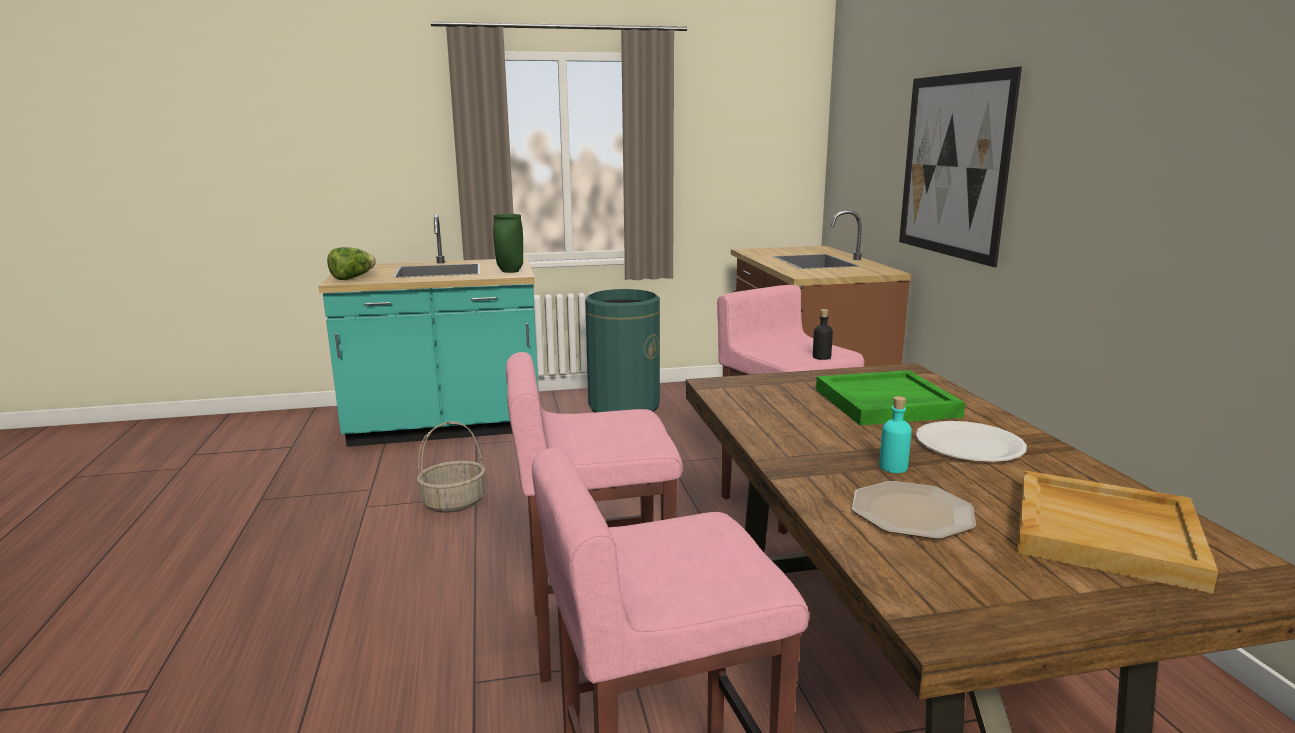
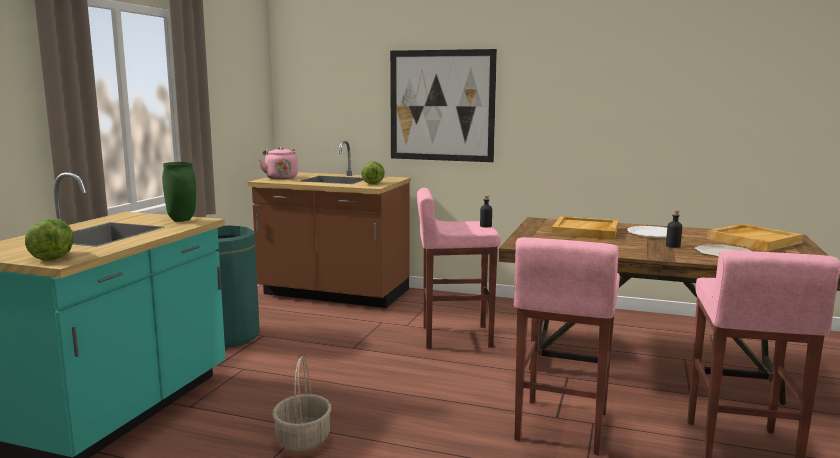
camera: 60 degrees left, 5 degrees down
green tray [816,370,965,426] -> beige tray [552,216,618,240]
turquoise bottle [879,396,912,473] -> black bottle [666,210,682,248]
none -> pink kettle [258,147,298,179]
none -> lettuce [361,161,384,184]

